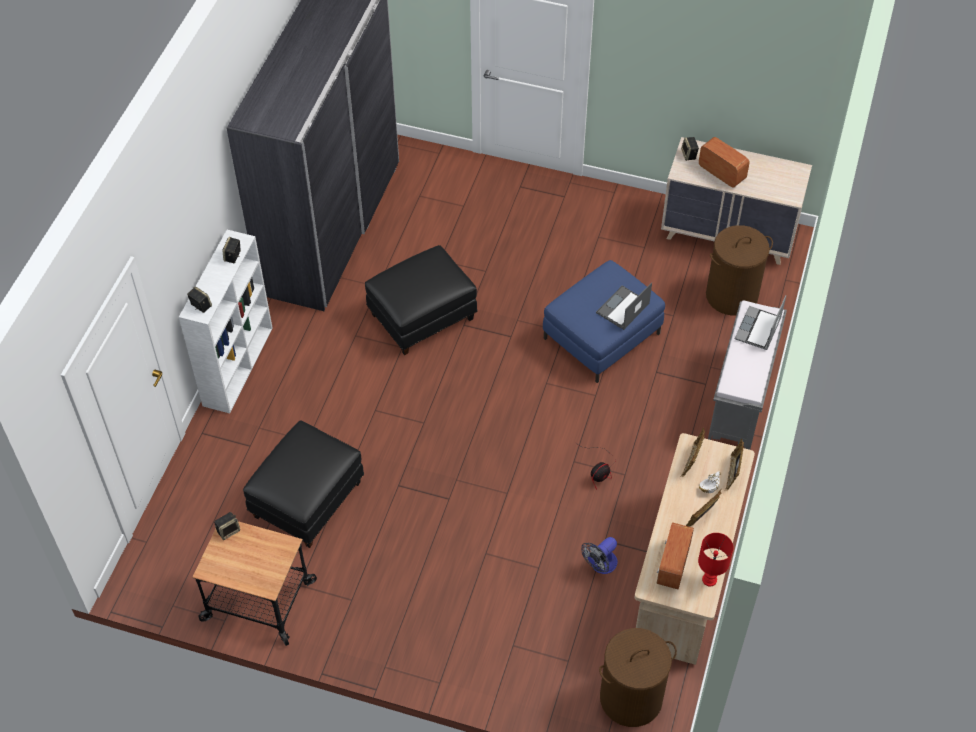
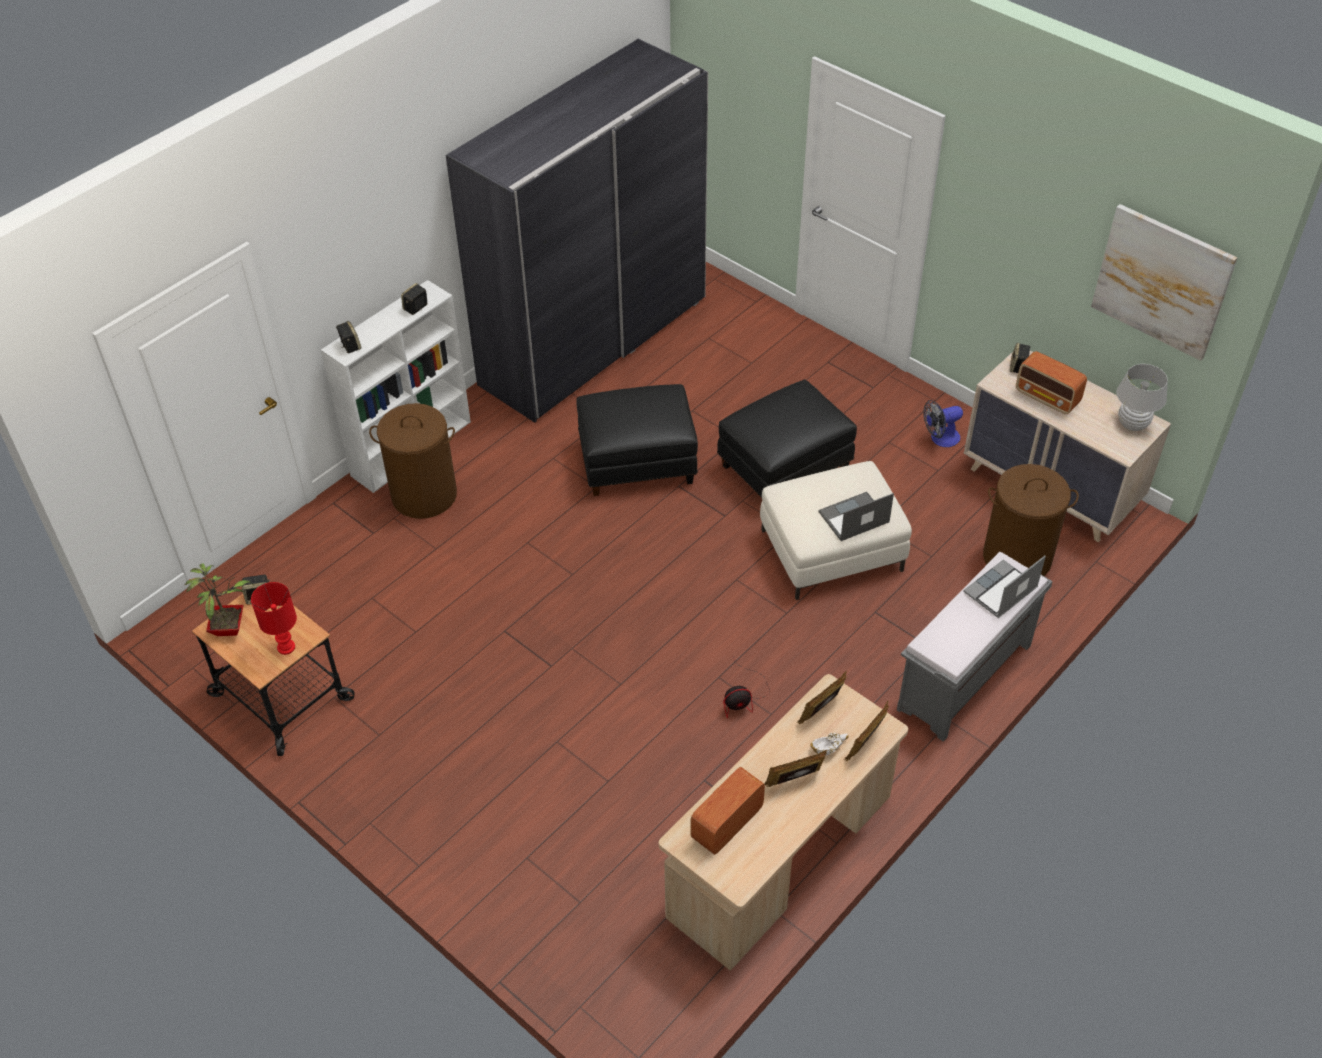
camera: 25 degrees right, 5 degrees down
black ottoman [243,421,364,548] -> black ottoman moved to [717,380,857,498]
blue ottoman [543,260,665,383] -> white ottoman [760,461,912,600]
fan [581,537,618,574] -> fan moved to [923,400,963,447]
brown laundry basket [599,628,677,727] -> brown laundry basket moved to [369,403,457,519]
red table lamp [698,533,734,587] -> red table lamp moved to [251,582,297,655]
radio [699,137,749,188] -> radio turned 150 degrees clockwise [1016,351,1087,414]
none -> potted plant [185,563,251,636]
none -> picture [1091,204,1238,361]
none -> white table lamp [1117,364,1168,431]

